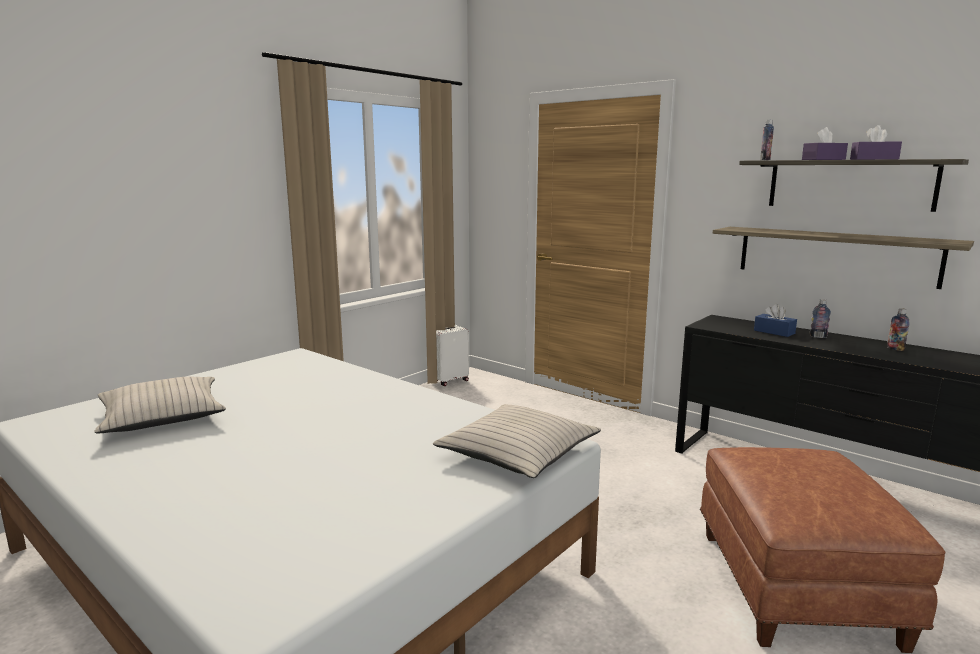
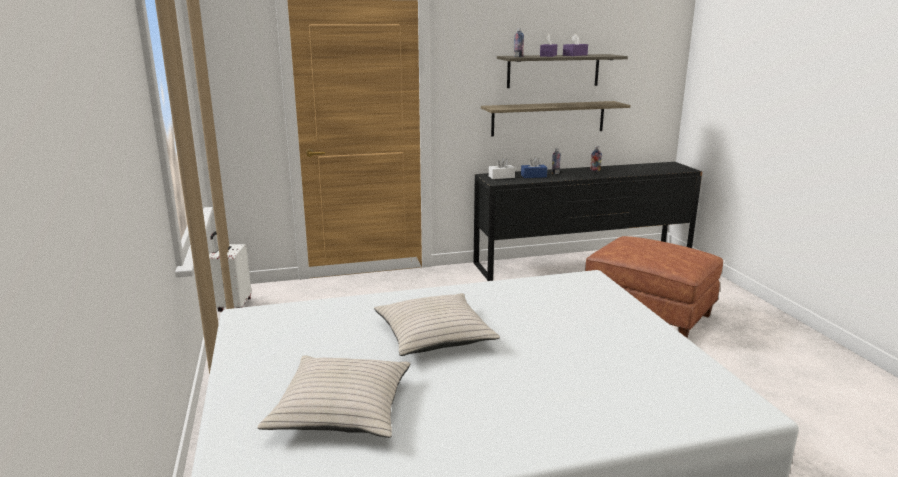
camera: 55 degrees left, 5 degrees up
beige pillow [433,404,601,478] -> beige pillow moved to [374,293,500,356]
none -> white tissue box [489,157,515,179]

